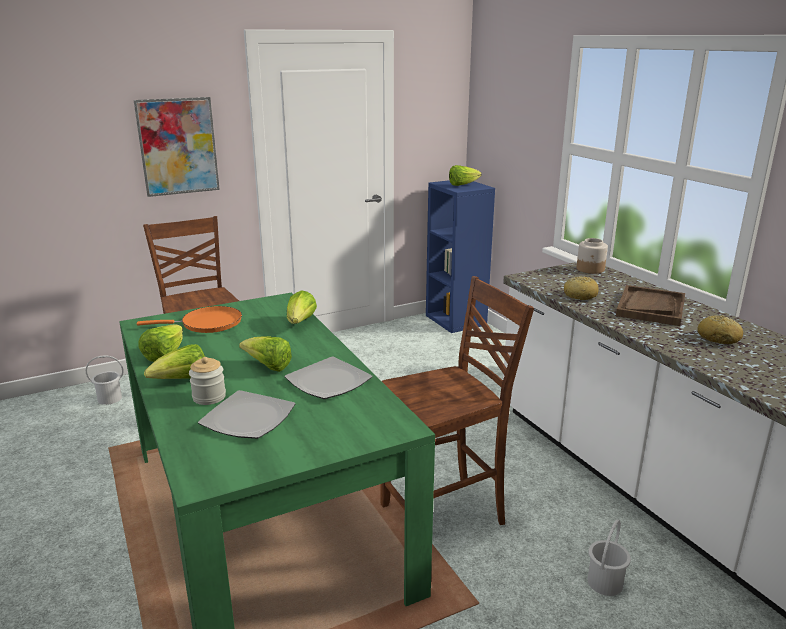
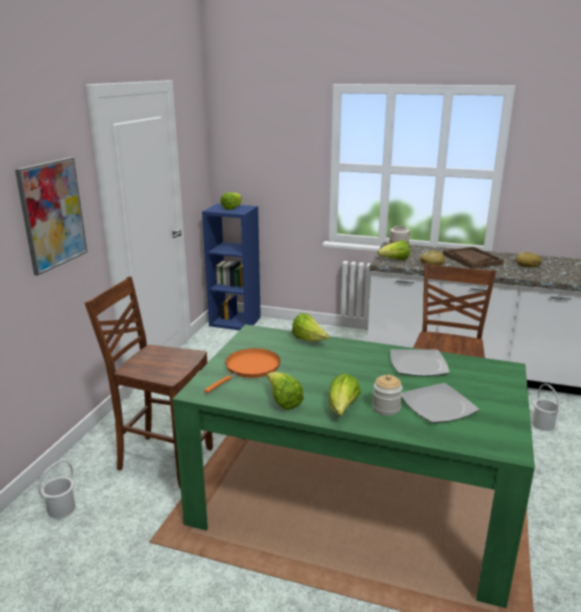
camera: 45 degrees left, 0 degrees up
lettuce [239,336,292,372] -> lettuce moved to [377,240,410,260]

